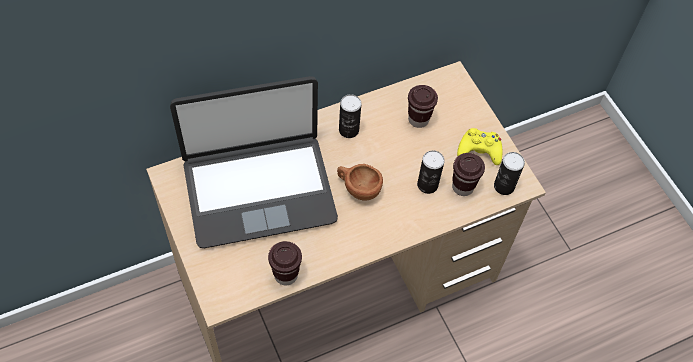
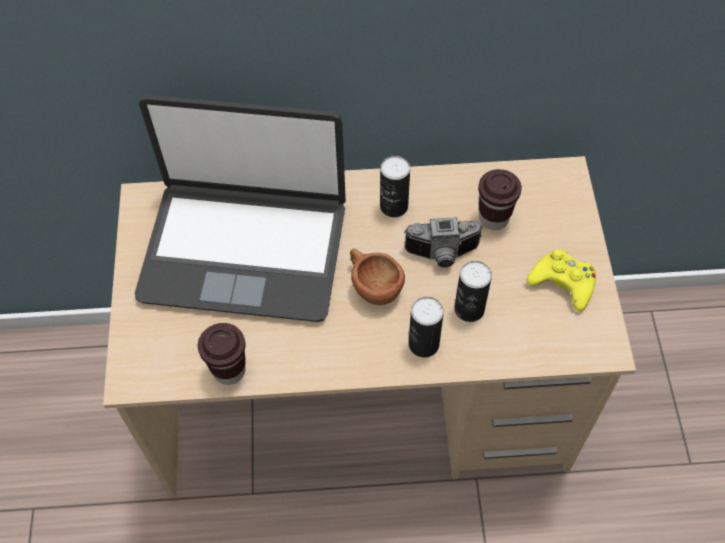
camera: 25 degrees right, 0 degrees up
brown cup [452,153,485,196] -> none
can [494,152,525,195] -> can moved to [409,297,444,357]
none -> camera [404,217,483,268]

